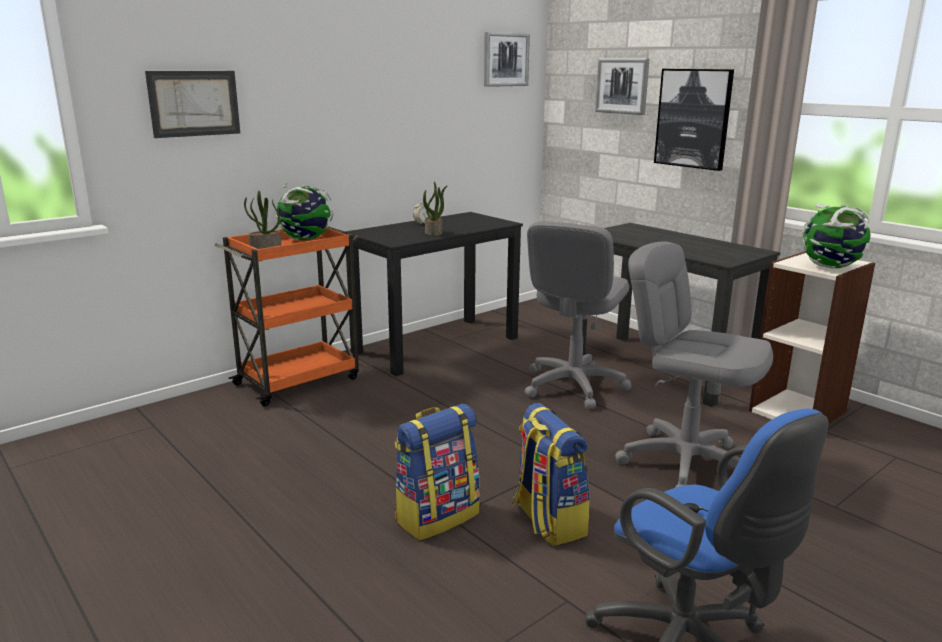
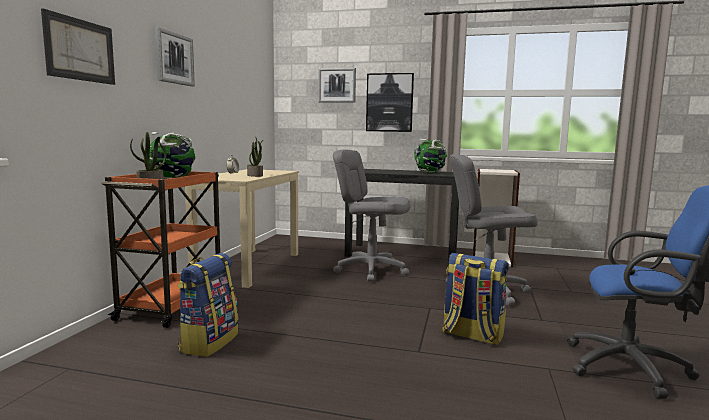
camera: 35 degrees left, 10 degrees down
black desk [346,212,523,376] -> beige desk [185,169,299,288]
backpack [395,404,480,540] -> backpack moved to [177,253,239,357]
picture [484,32,530,87] -> picture moved to [155,27,195,86]
grey office chair [524,221,632,409] -> grey office chair turned 120 degrees clockwise [333,149,411,282]
globe [802,203,871,268] -> globe moved to [414,139,447,173]

